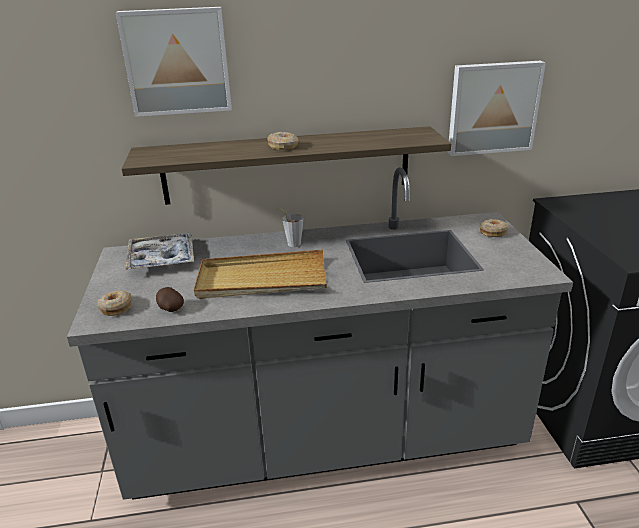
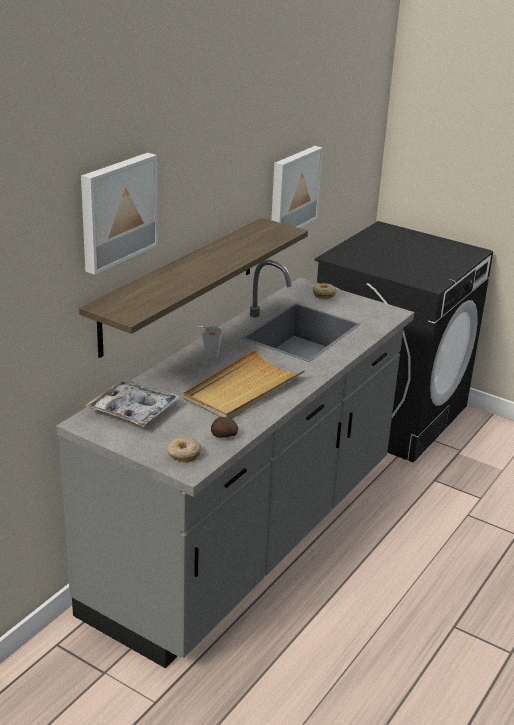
camera: 50 degrees left, 0 degrees up
donut [267,132,299,150] -> none

